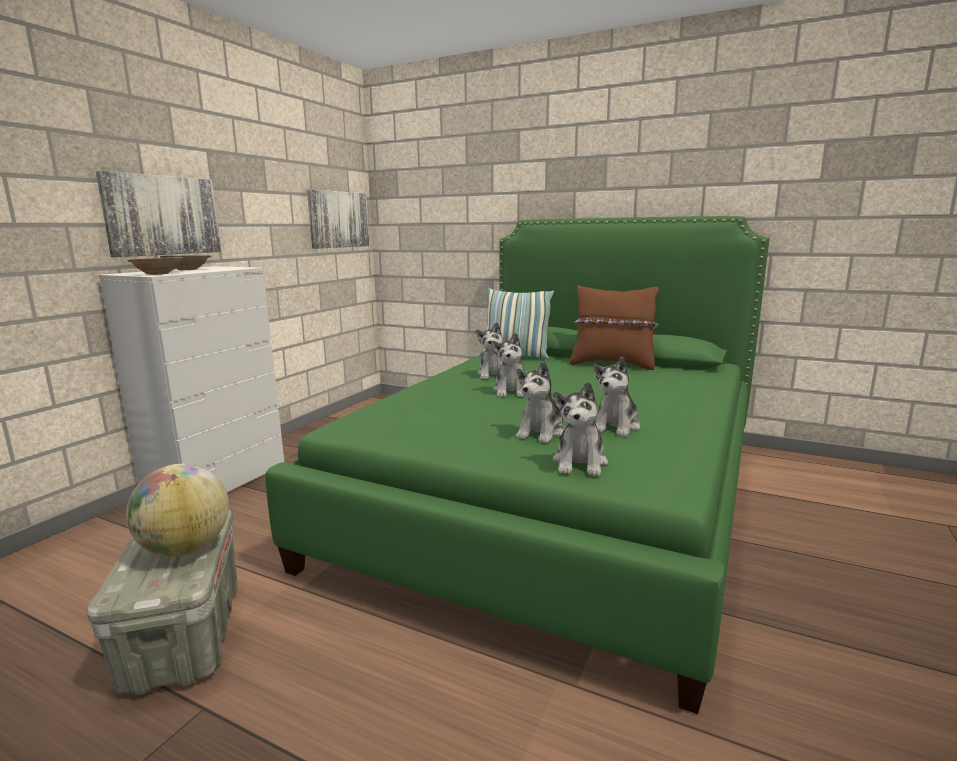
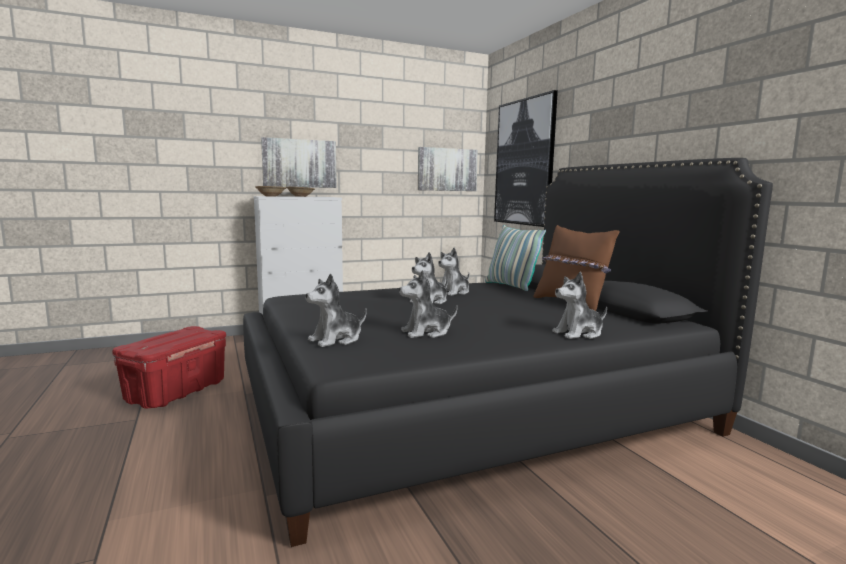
camera: 40 degrees right, 5 degrees down
grey storage box [87,510,238,695] -> red storage box [112,326,226,409]
globe [126,464,229,557] -> none
green bed [265,216,769,714] -> black bed [243,158,773,547]
plush toy [515,361,565,444] -> plush toy moved to [552,272,607,339]
none -> picture [494,90,558,227]

